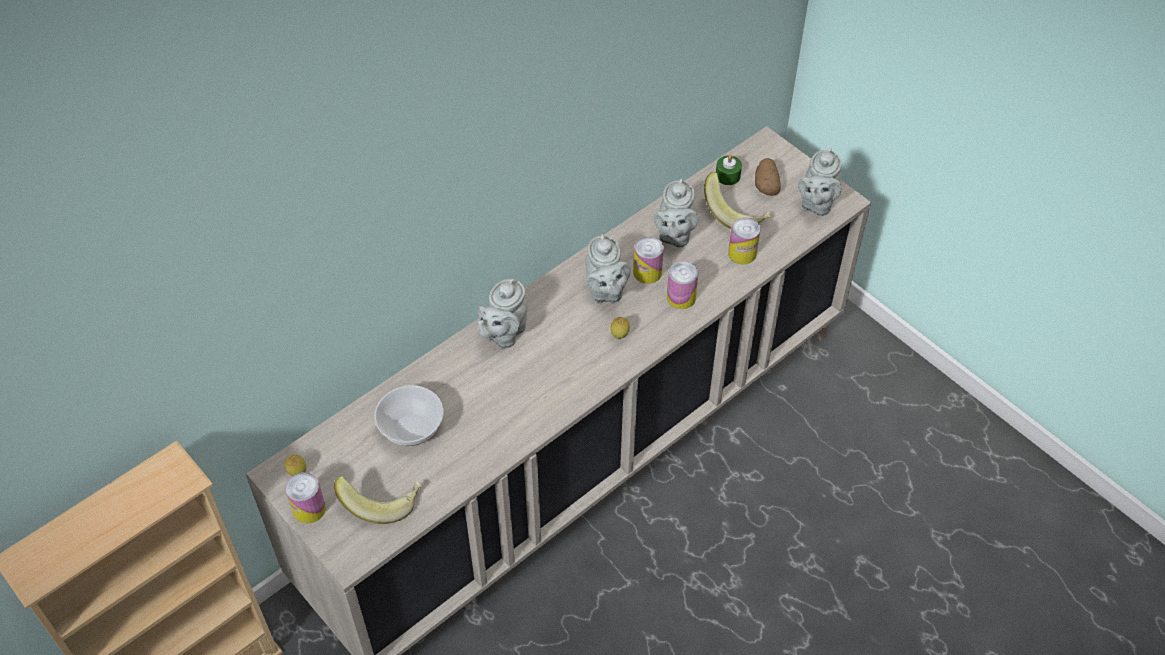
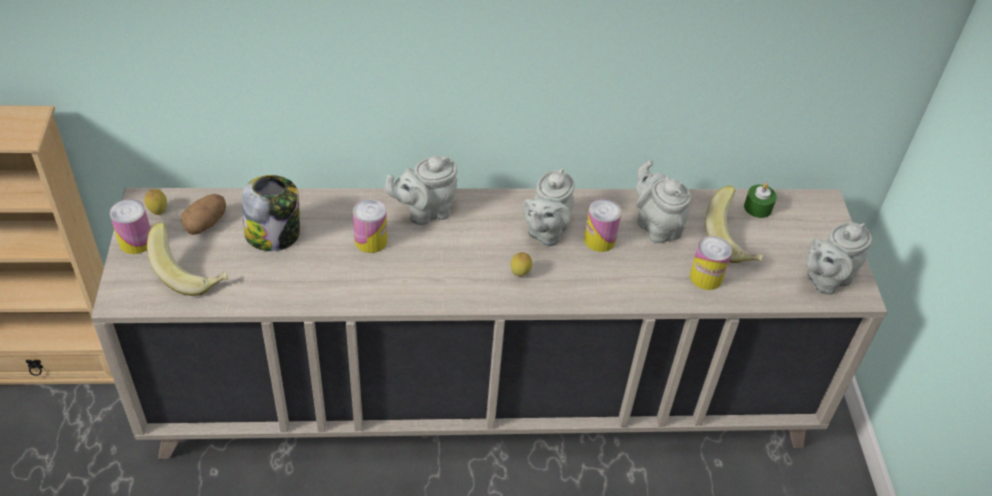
camera: 35 degrees right, 5 degrees down
bowl [374,385,444,446] -> jar [242,175,300,251]
grey teapot [653,179,698,248] -> grey teapot turned 105 degrees clockwise [636,160,691,243]
can [667,261,698,309] -> can moved to [353,199,387,253]
potato [755,158,781,196] -> potato moved to [181,194,226,235]

